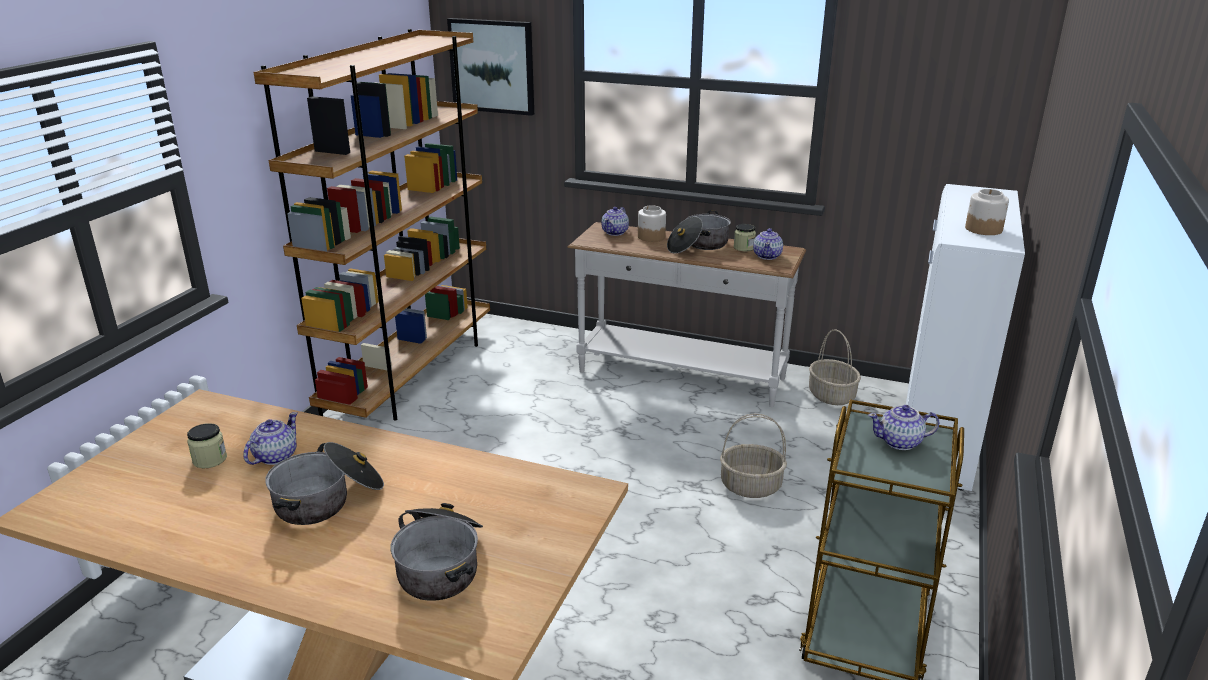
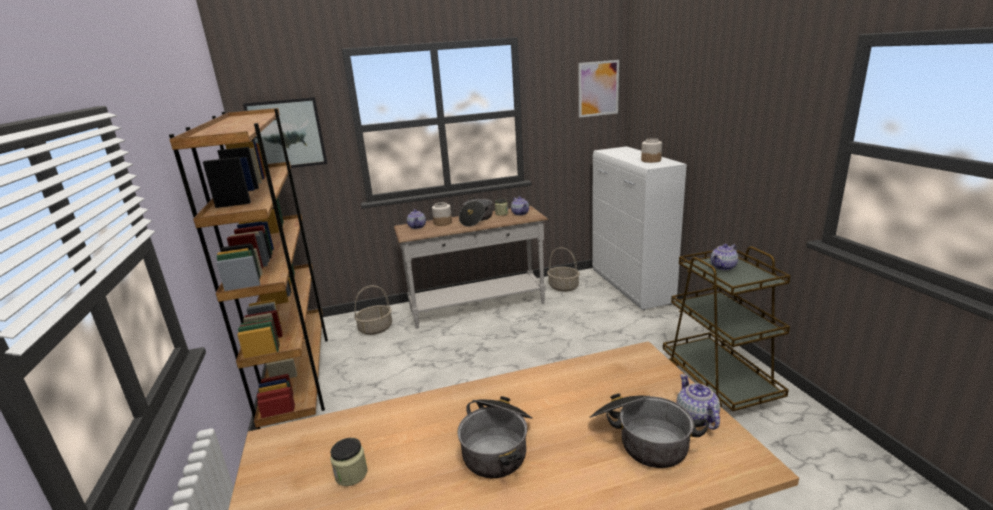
camera: 35 degrees left, 5 degrees down
teapot [243,412,298,465] -> teapot moved to [676,374,720,430]
basket [720,413,787,498] -> basket moved to [354,285,392,335]
none -> picture [578,60,619,118]

